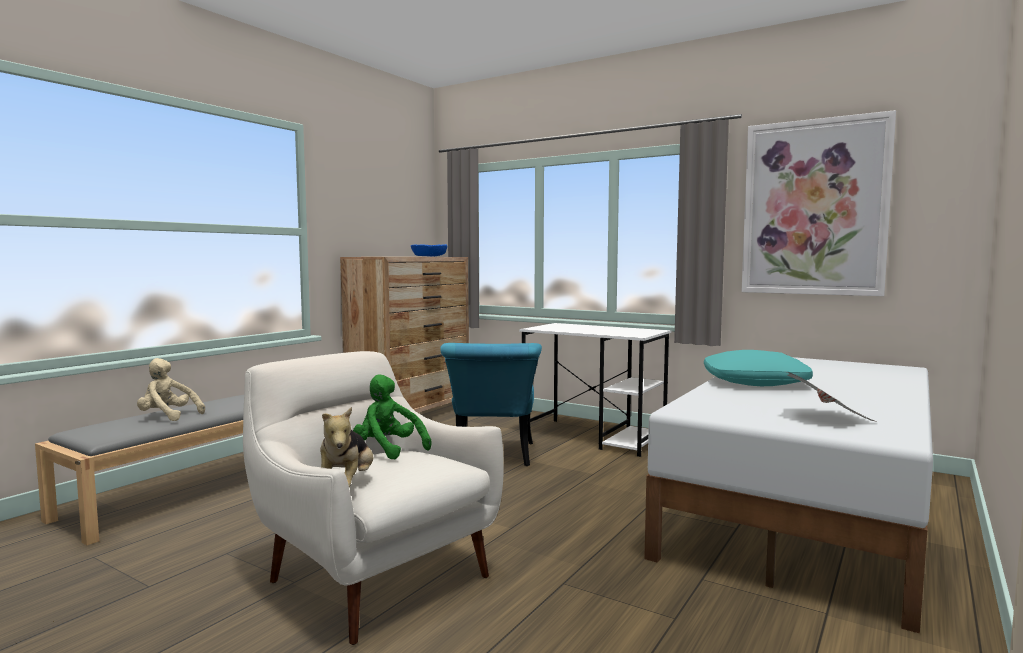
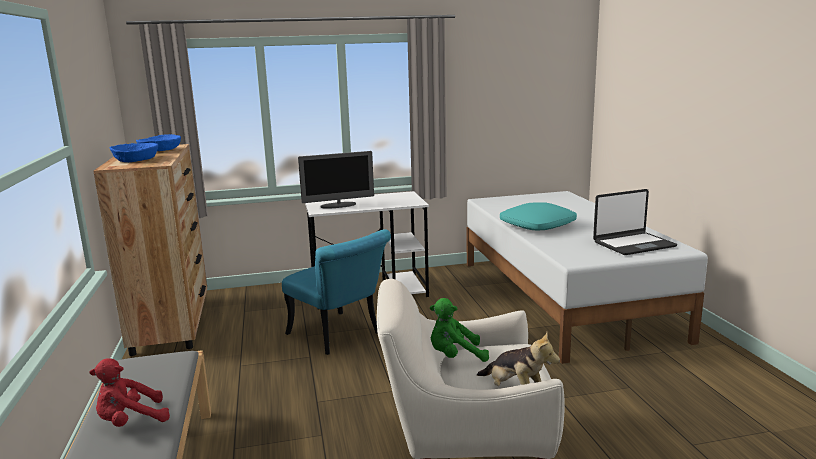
camera: 45 degrees left, 10 degrees up
beige plush toy [137,358,205,421] -> red plush toy [90,358,170,427]
picture [741,110,896,296] -> none
newspaper [787,372,877,422] -> laptop [593,189,677,255]
none -> blue bowl [110,143,159,162]
none -> monitor [298,151,374,209]

